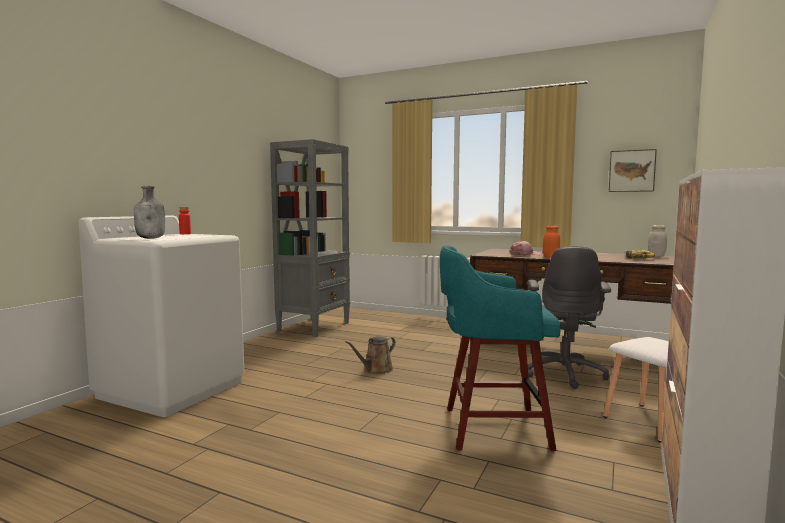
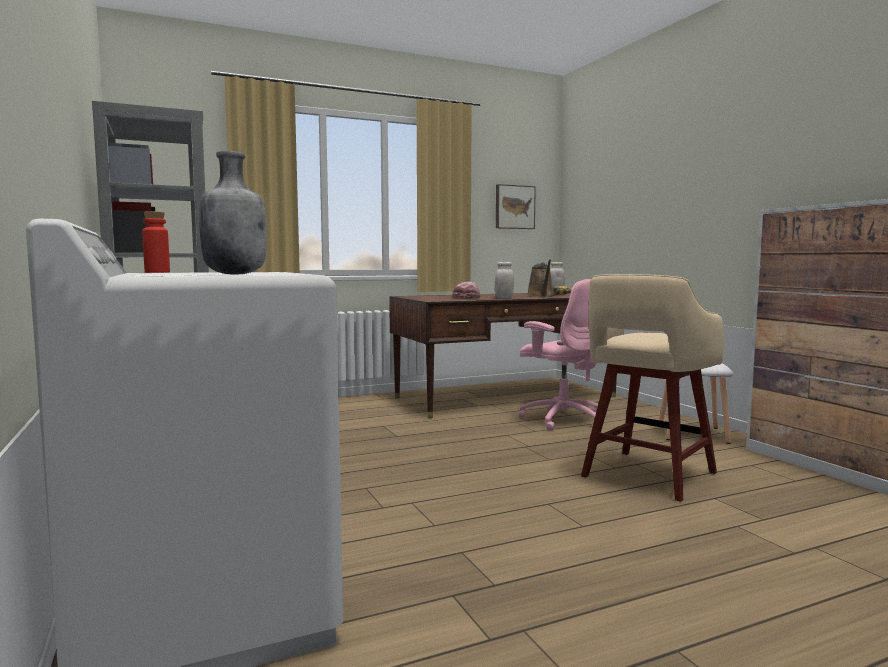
camera: 50 degrees left, 0 degrees up
brown watering can [345,336,396,374] -> brown watering can moved to [527,260,555,297]
turquoise stool [440,246,561,451] -> beige stool [581,274,724,502]
grey office chair [528,246,611,389] -> pink office chair [519,279,604,430]
orange jar [543,226,560,258] -> white jar [495,262,514,298]

